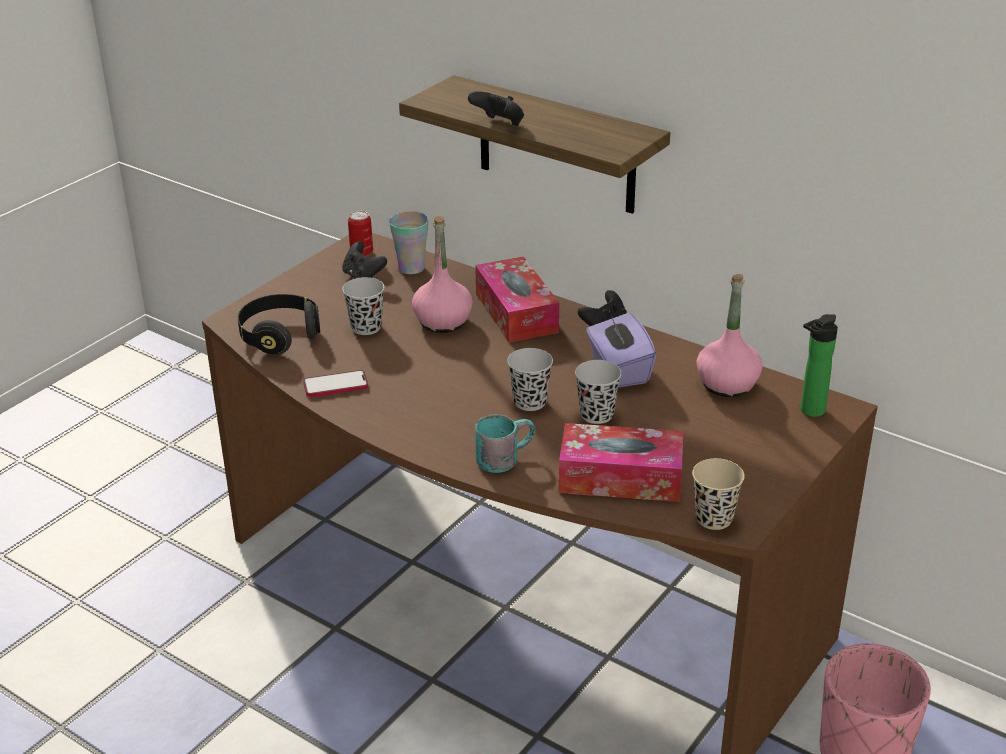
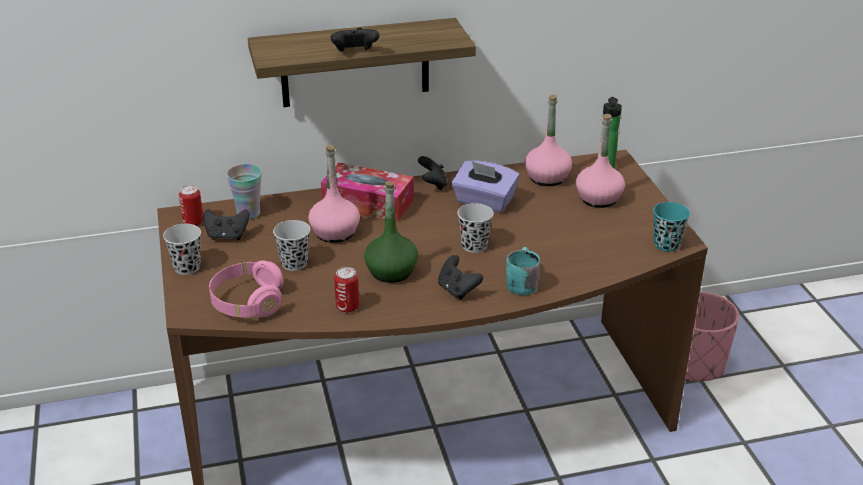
camera: 50 degrees left, 0 degrees up
black headphones [238,294,320,355] -> pink headphones [209,260,283,318]
phone [303,370,368,397] -> can [334,267,359,313]
tissue box [559,423,683,502] -> none
black cup [575,360,622,424] -> black cup moved to [163,224,201,275]
beige cup [692,458,745,530] -> turquoise cup [653,202,690,252]
none -> green bottle [364,181,418,283]
none -> black game controller [438,255,483,300]
none -> pink bottle [576,114,625,208]

